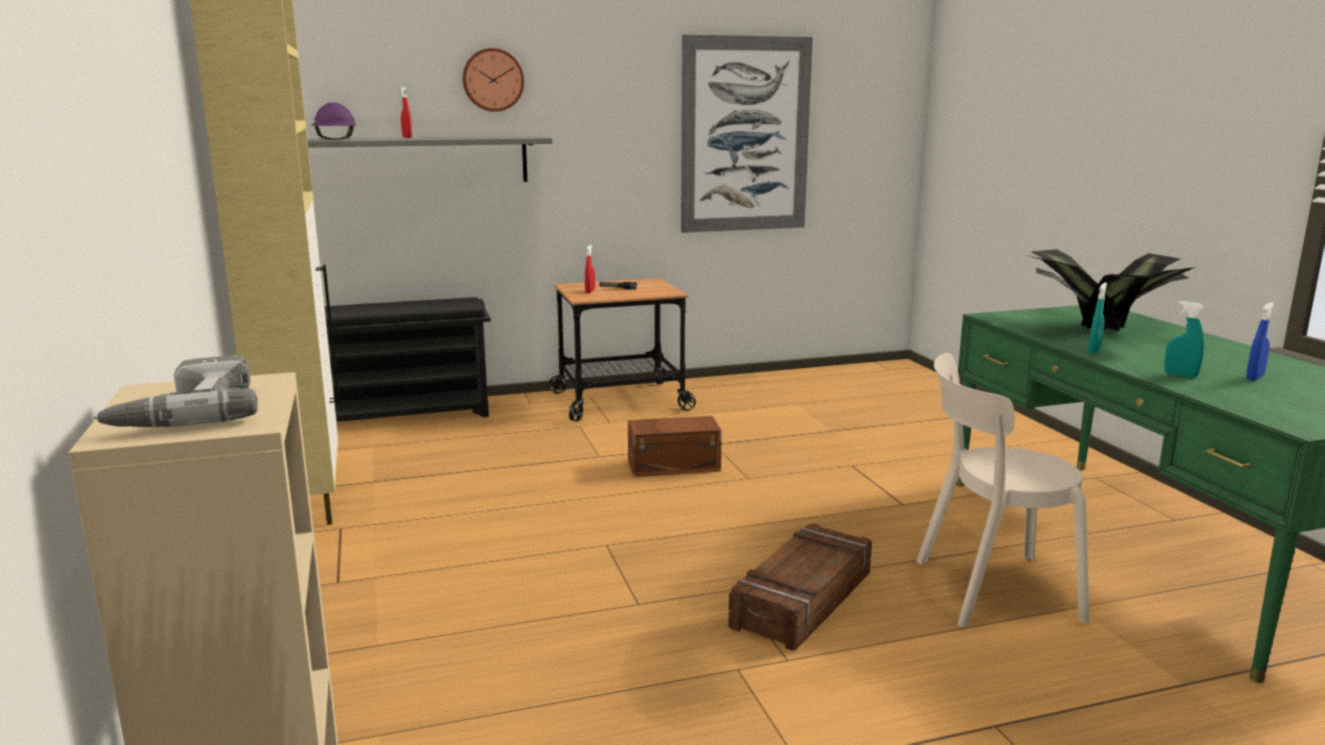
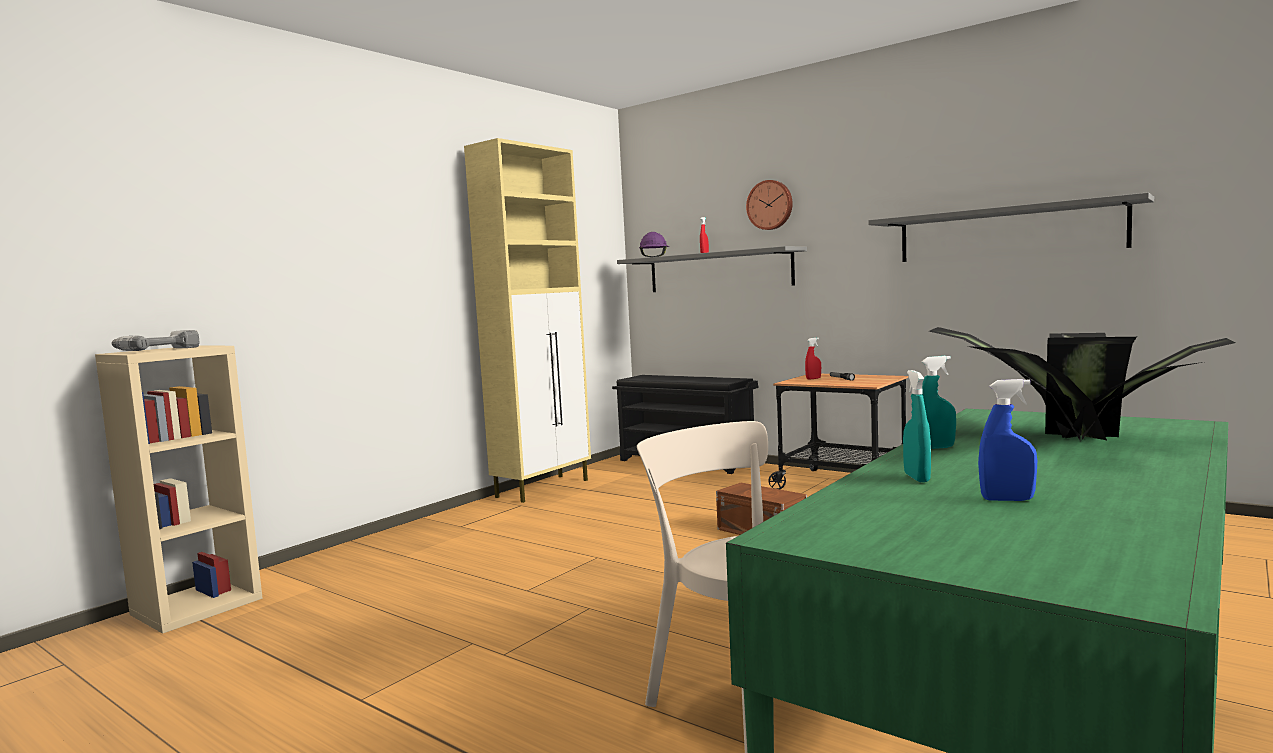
camera: 55 degrees right, 10 degrees down
picture [681,35,813,233] -> grey shelf [868,192,1154,262]
crate [728,523,872,651] -> none

